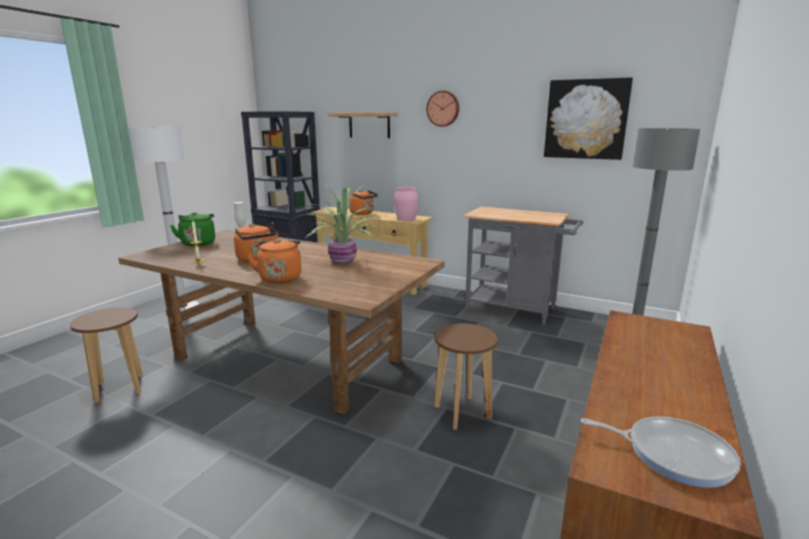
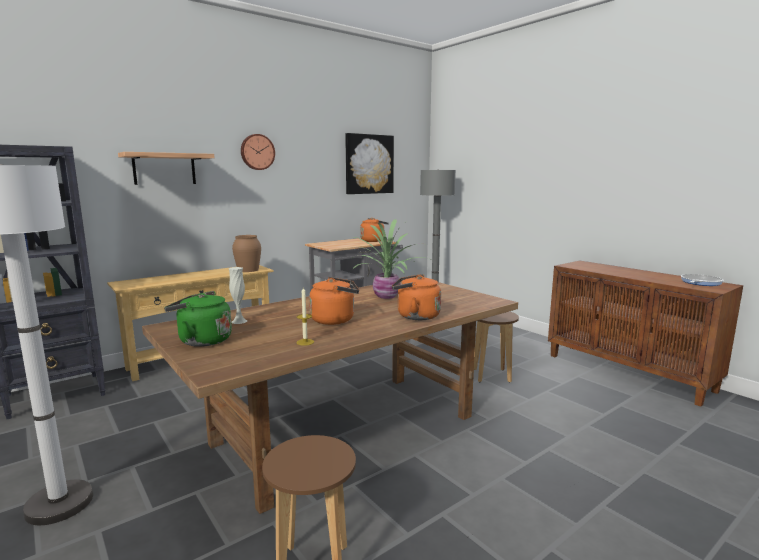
camera: 65 degrees left, 5 degrees down
orange kettle [349,190,378,215] -> orange kettle moved to [360,218,389,242]
pink vase [394,187,419,221] -> brown vase [232,235,261,272]

